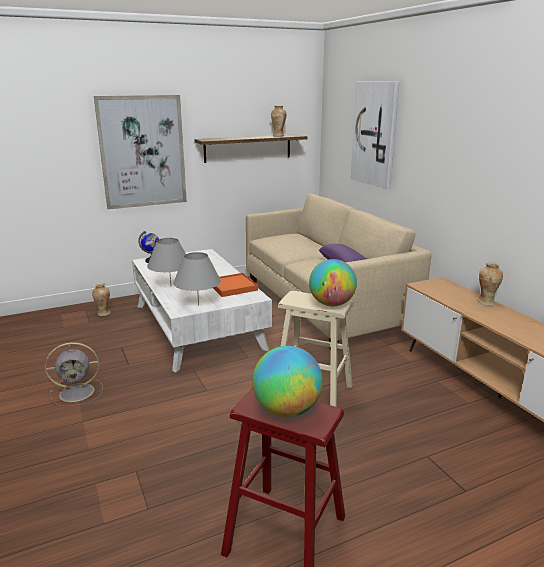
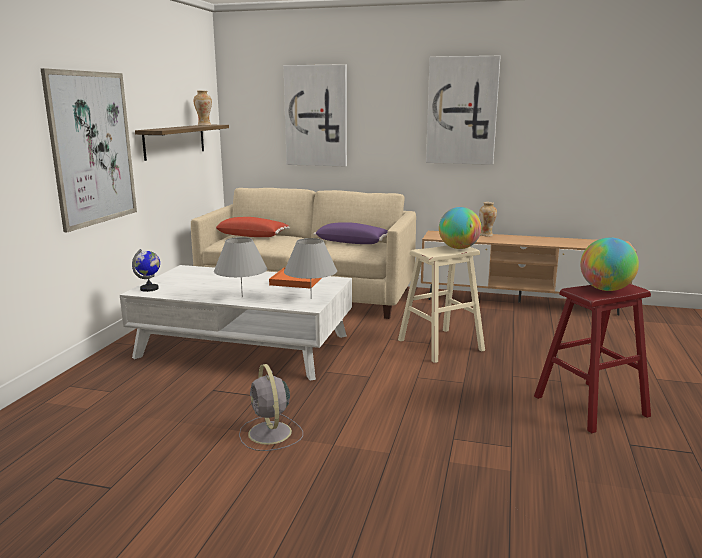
camera: 50 degrees left, 5 degrees down
grey fan [45,342,103,406] -> grey fan turned 135 degrees clockwise [239,364,303,451]
vase [92,283,110,316] -> none
none -> red pillow [216,217,290,237]
none -> picture [426,56,500,165]

